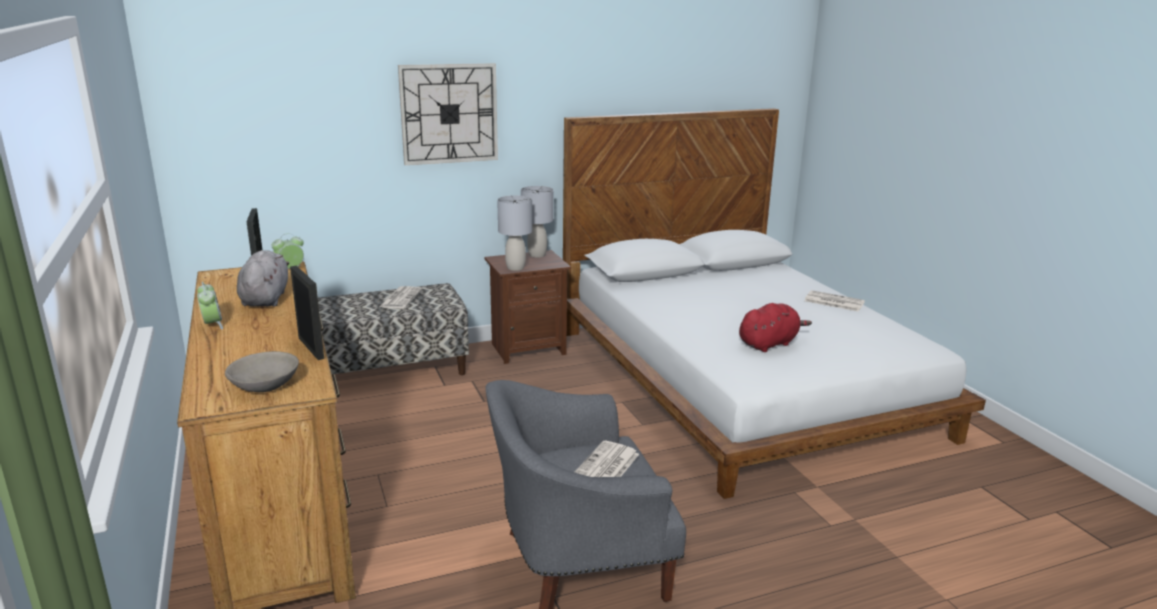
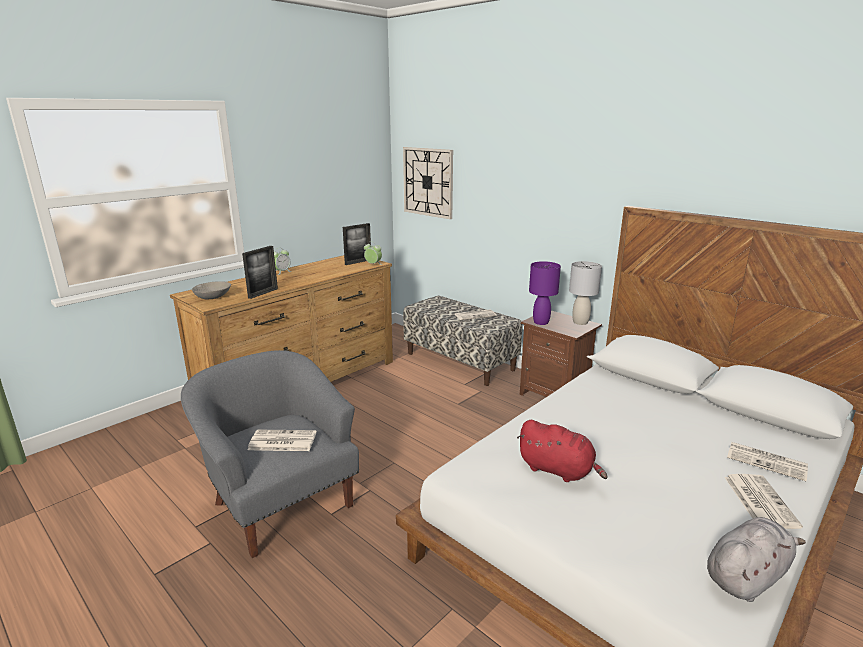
camera: 65 degrees right, 0 degrees up
grey plush toy [237,250,289,307] -> grey plush toy moved to [707,517,806,602]
wall clock [398,63,498,165] -> wall clock moved to [403,147,453,219]
grey table lamp [497,195,532,271] -> purple table lamp [529,261,561,325]
none -> newspaper [727,442,808,481]

